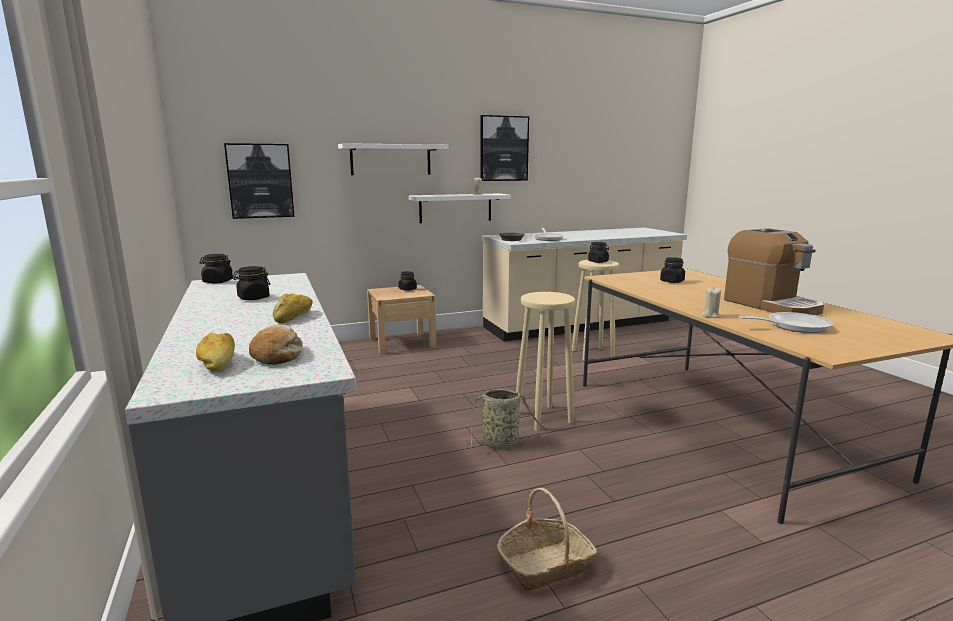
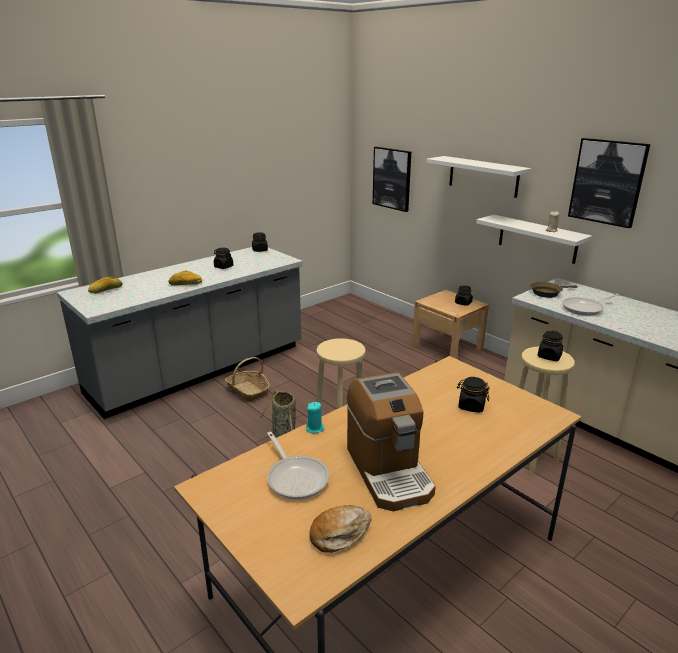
camera: 70 degrees right, 10 degrees up
bread [249,324,303,365] -> bread moved to [309,505,371,553]
basket [497,488,597,590] -> basket moved to [225,357,270,402]
beige candle [702,287,721,318] -> turquoise candle [306,402,324,433]
coffee machine [724,228,824,315] -> coffee machine turned 60 degrees counterclockwise [347,373,436,511]

